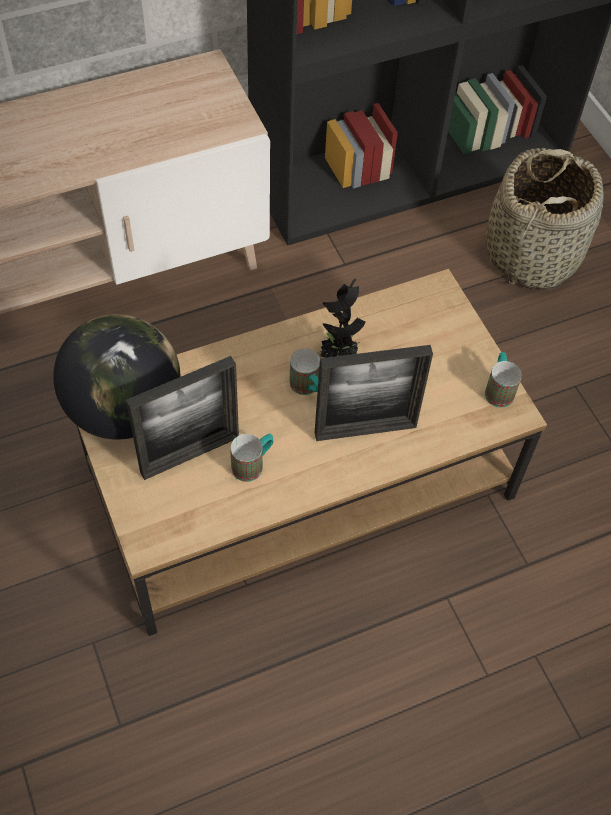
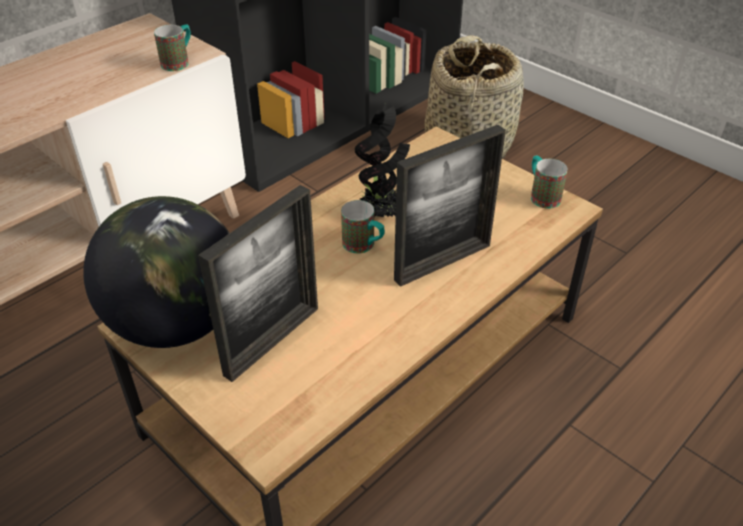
camera: 20 degrees left, 15 degrees down
mug [230,434,274,482] -> mug moved to [154,24,191,71]

